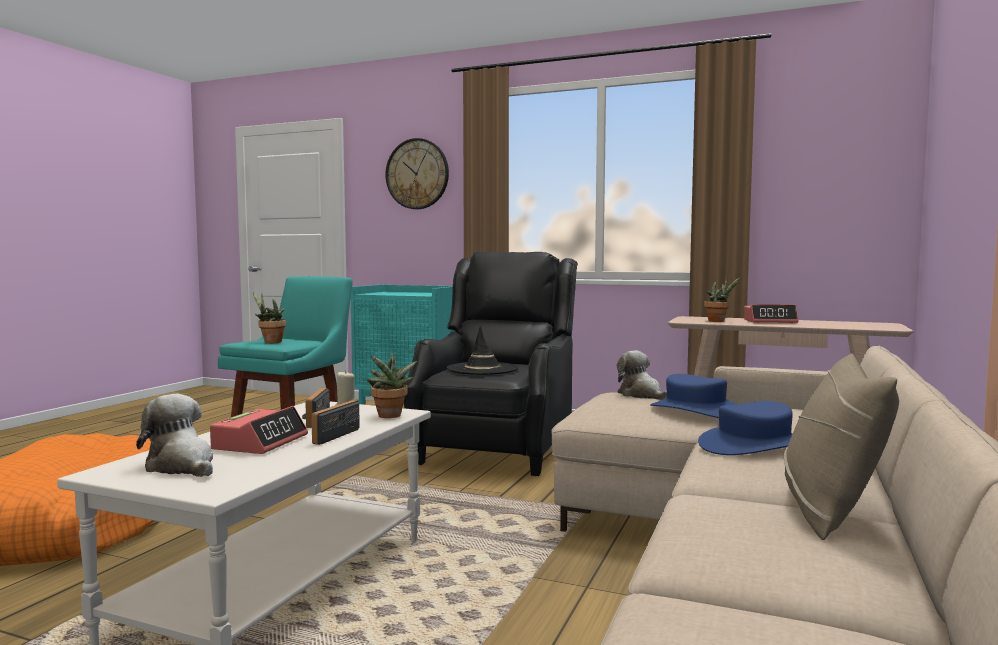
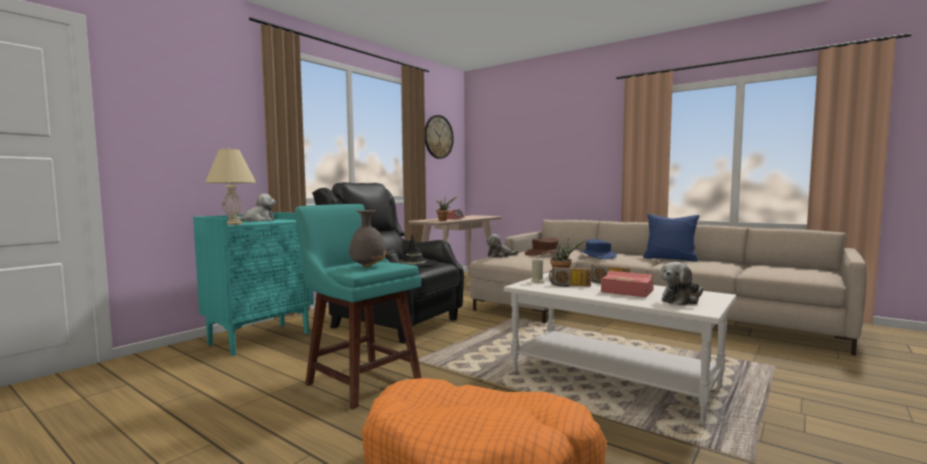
camera: 75 degrees left, 0 degrees up
potted plant [253,293,286,343] -> grey vase [349,210,387,267]
wall clock [385,138,449,209] -> wall clock moved to [425,115,454,159]
blue hat [650,374,737,418] -> brown hat [525,238,559,256]
beige pillow [784,353,899,540] -> blue pillow [643,214,699,261]
none -> beige table lamp [205,148,256,225]
none -> plush toy [231,193,276,222]

